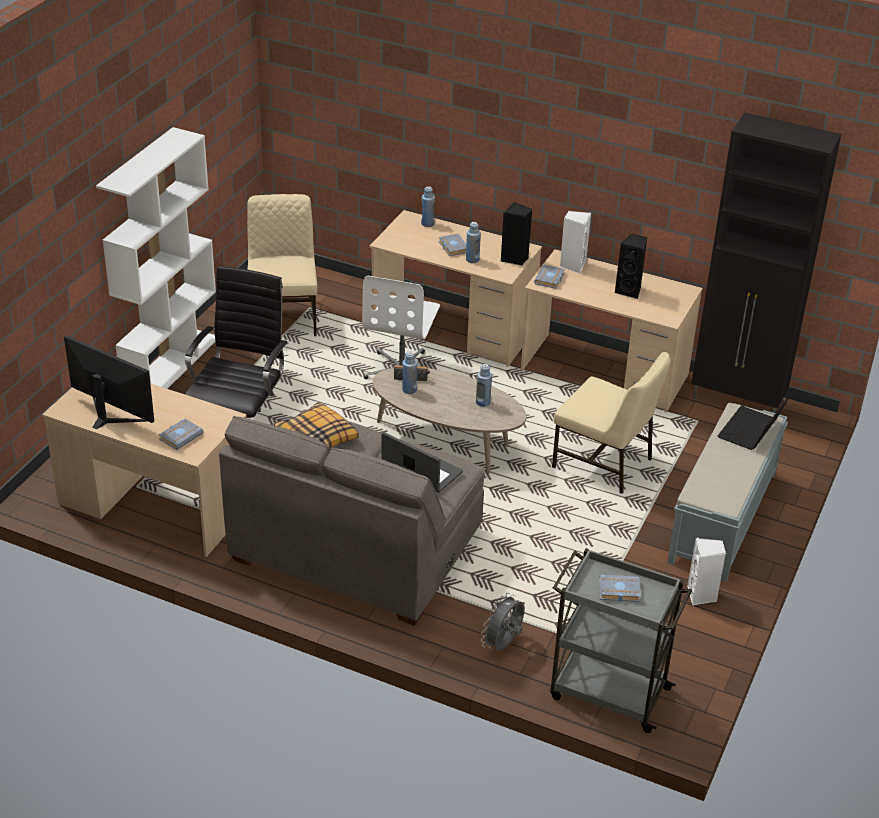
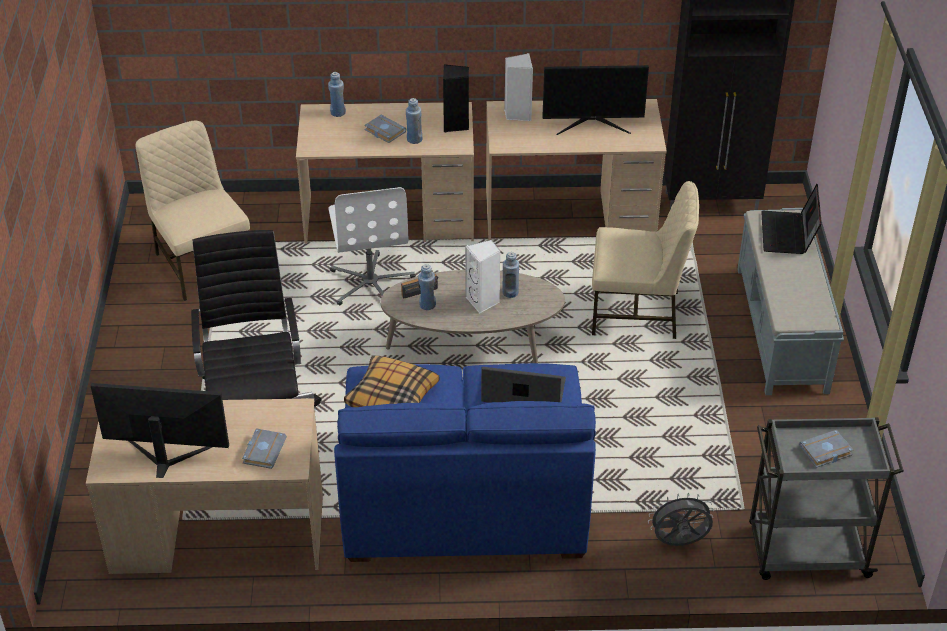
camera: 25 degrees left, 5 degrees up
white bookcase [96,127,216,389] -> none
grey sofa [219,410,485,625] -> blue sofa [334,363,596,562]
grey fan [481,593,525,651] -> grey fan turned 75 degrees clockwise [648,493,714,546]
grey book [534,264,565,289] -> none
black speaker [615,234,647,299] -> monitor [542,65,649,135]
white speaker [687,538,726,605] -> white speaker moved to [465,240,500,314]

